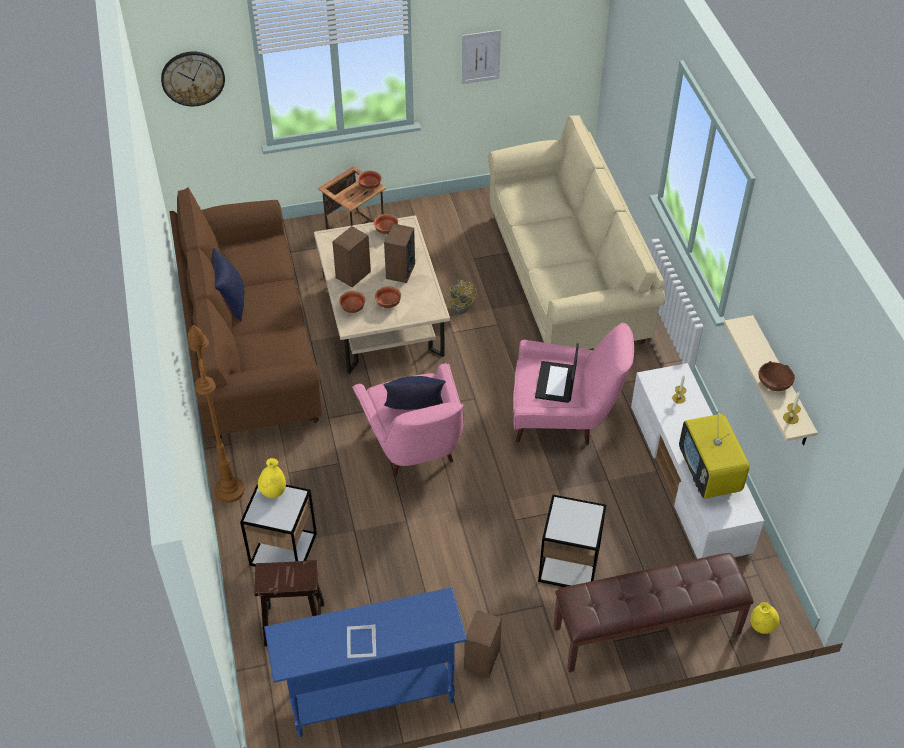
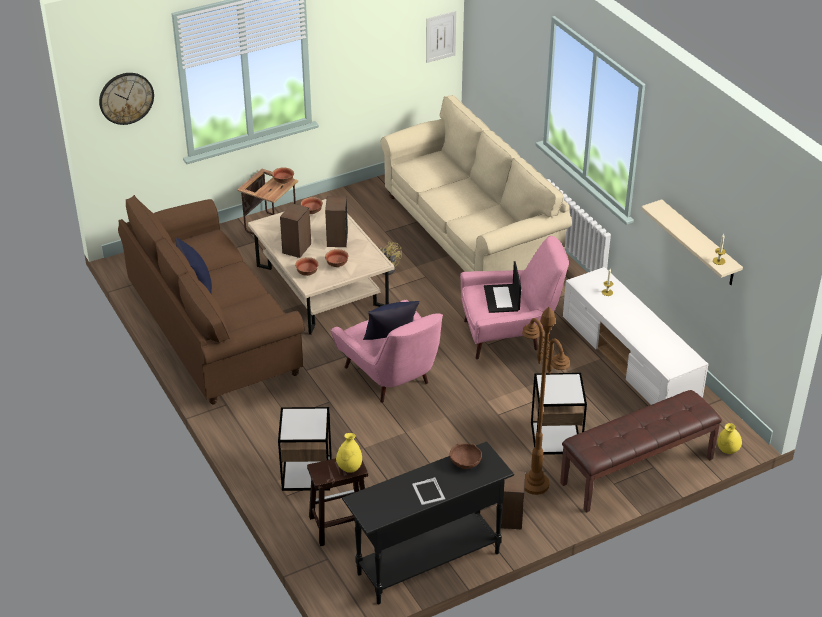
camera: 15 degrees left, 10 degrees down
brown floor lamp [188,325,244,503] -> brown floor lamp moved to [522,307,570,495]
yellow vase [258,458,286,498] -> yellow vase moved to [336,433,362,473]
blue console table [264,587,467,737] -> black console table [342,441,514,604]
picture [462,30,501,84] -> picture moved to [426,11,456,63]
television [679,411,750,499] -> none
brown bowl [758,361,795,391] -> brown bowl moved to [450,443,482,469]

